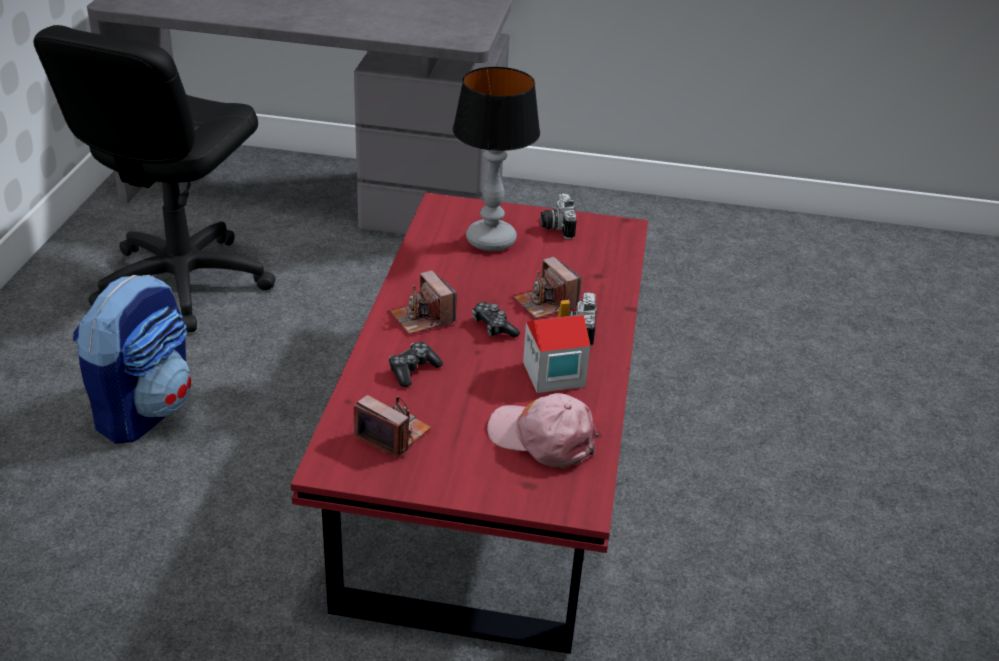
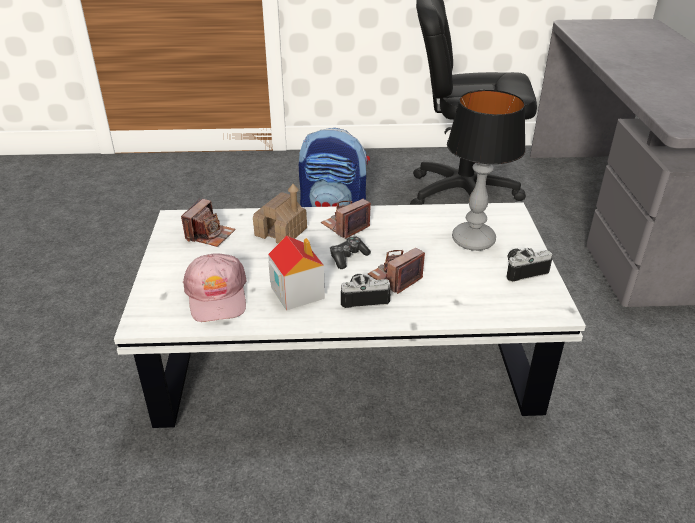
camera: 80 degrees right, 0 degrees up
red coffee table [291,193,648,654] -> white coffee table [114,202,586,428]
game controller [389,342,443,387] -> toy house [253,184,307,244]
pink cap [487,393,599,468] -> pink cap turned 150 degrees clockwise [183,253,247,322]

